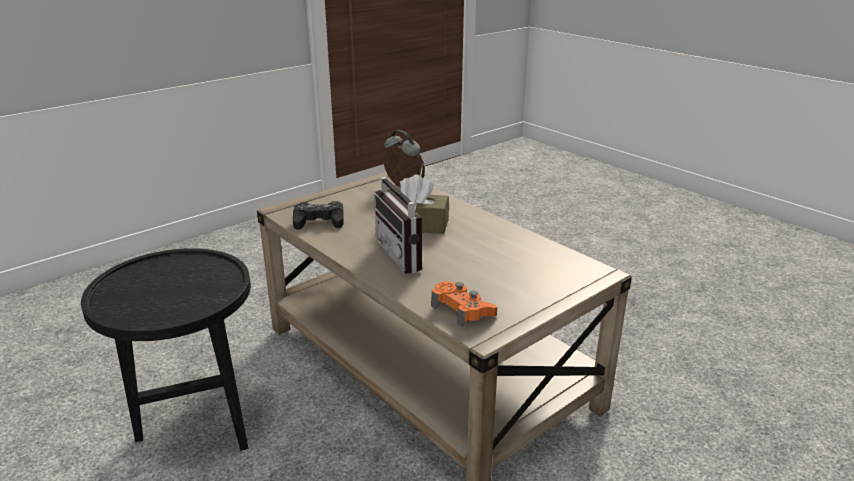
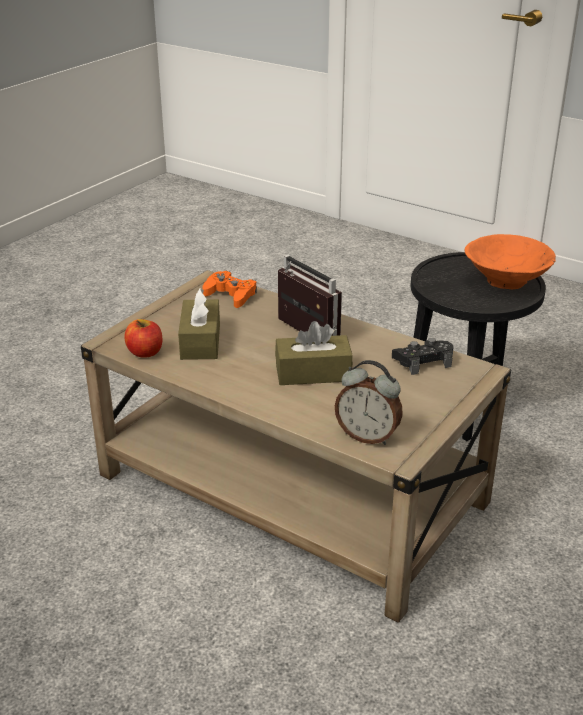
camera: 165 degrees right, 5 degrees up
none -> apple [124,319,163,358]
none -> brown tissue box [178,289,220,360]
none -> orange bowl [465,234,556,289]

